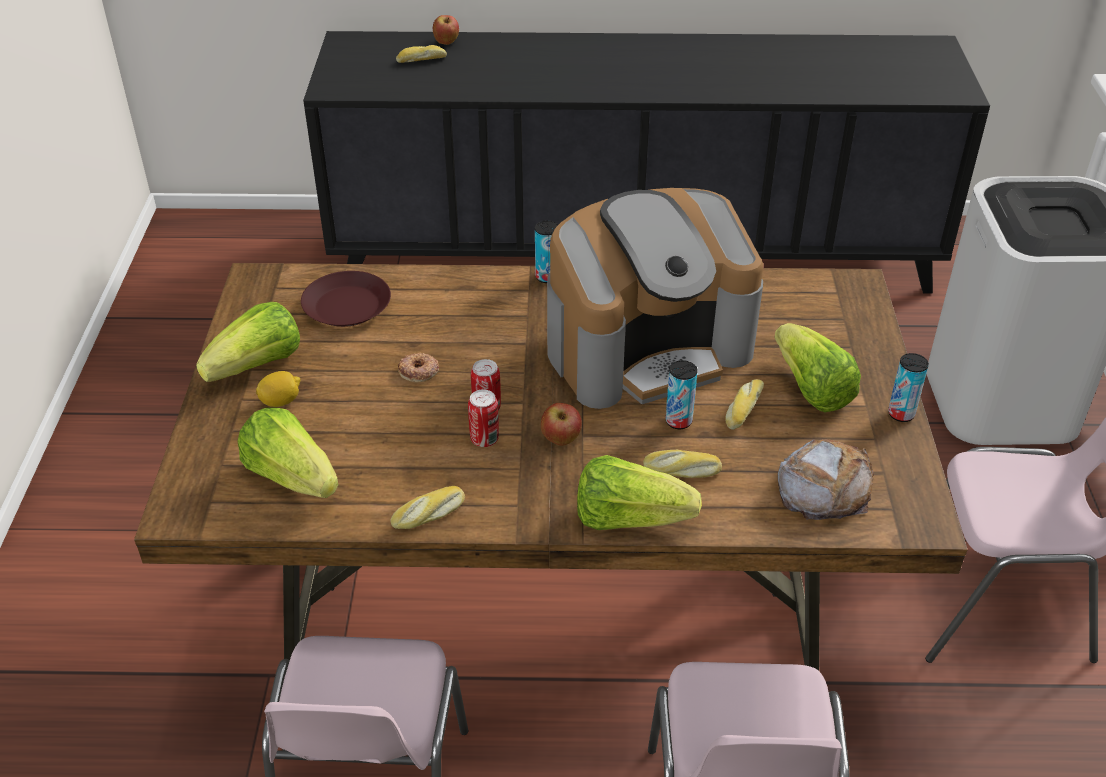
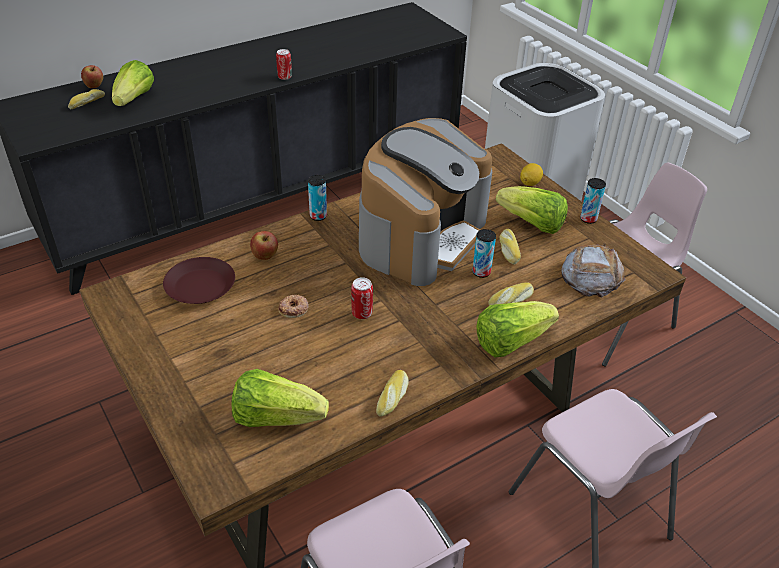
camera: 35 degrees left, 0 degrees up
lettuce [196,302,300,382] -> lettuce moved to [112,60,154,106]
lemon [256,371,300,407] -> lemon moved to [520,163,543,186]
can [468,389,499,447] -> can moved to [276,49,292,80]
apple [541,403,582,446] -> apple moved to [250,231,278,260]

